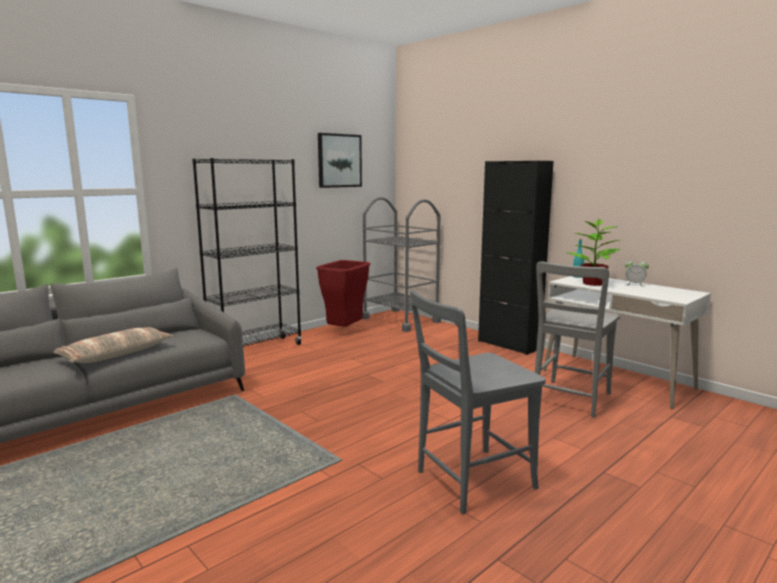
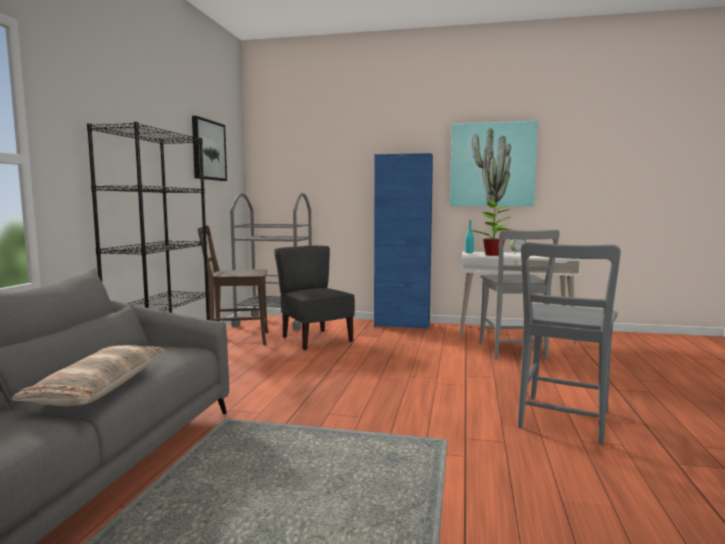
camera: 35 degrees left, 5 degrees down
red trash can [316,260,371,327] -> brown chair [197,225,269,345]
black cabinet [478,161,553,355] -> blue cabinet [374,153,433,329]
none -> grey chair [274,246,355,350]
none -> picture [450,121,538,206]

